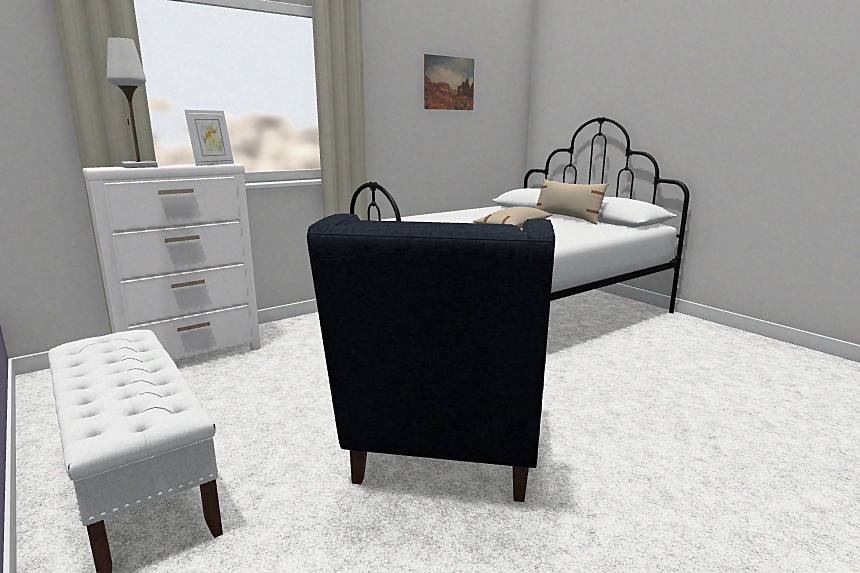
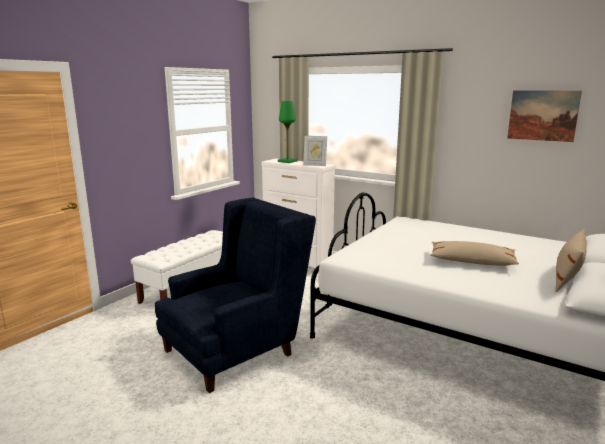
camera: 70 degrees right, 0 degrees up
white table lamp [107,38,158,168] -> green table lamp [278,101,297,163]
blue armchair [307,213,555,502] -> blue armchair turned 150 degrees clockwise [155,198,316,393]

